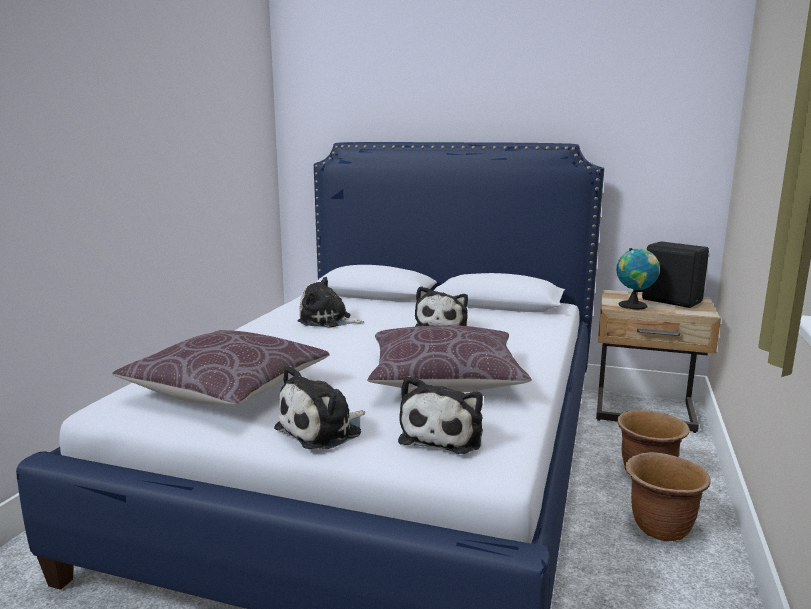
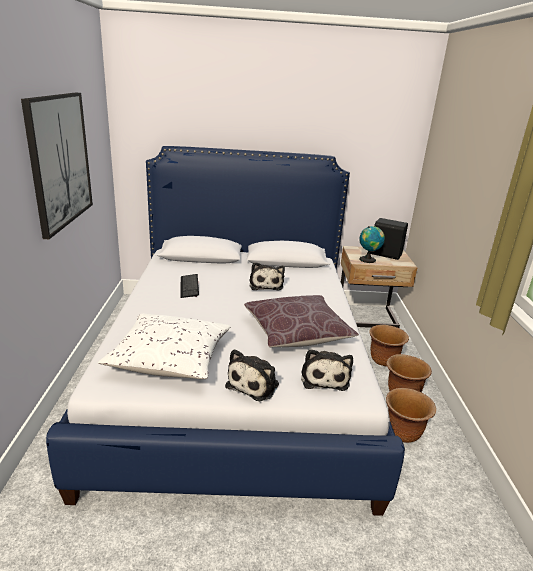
camera: 20 degrees left, 10 degrees up
brown pillow [112,330,330,406] -> white pillow [98,313,231,379]
plush toy [298,277,364,328] -> keyboard [181,274,199,298]
none -> picture [21,93,93,239]
none -> brown planter [386,388,436,443]

